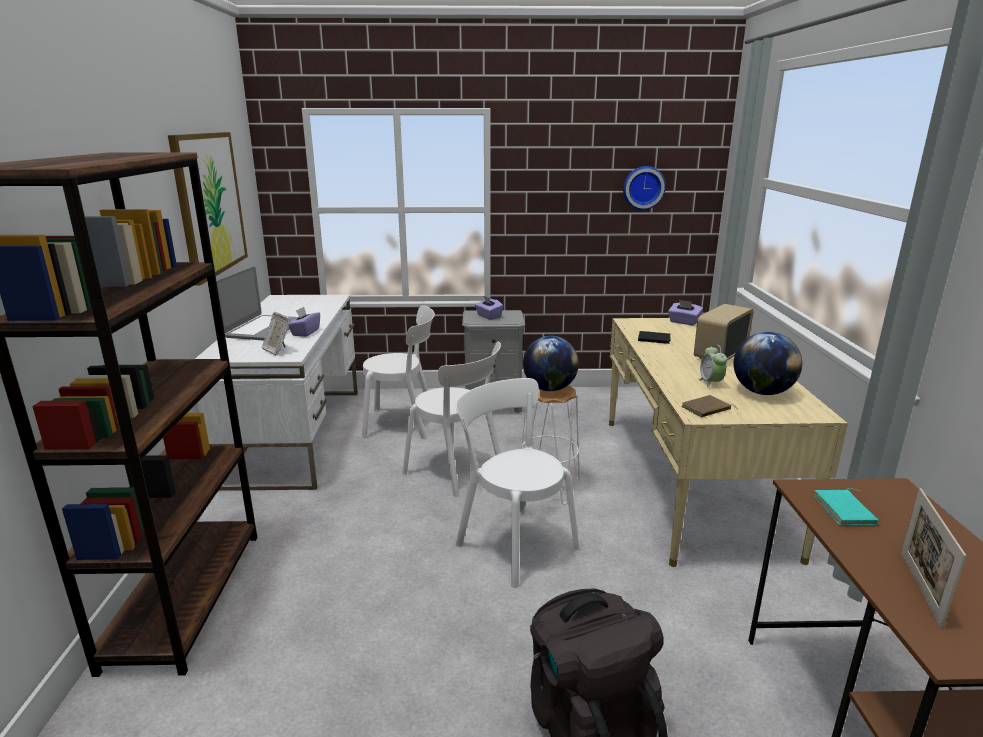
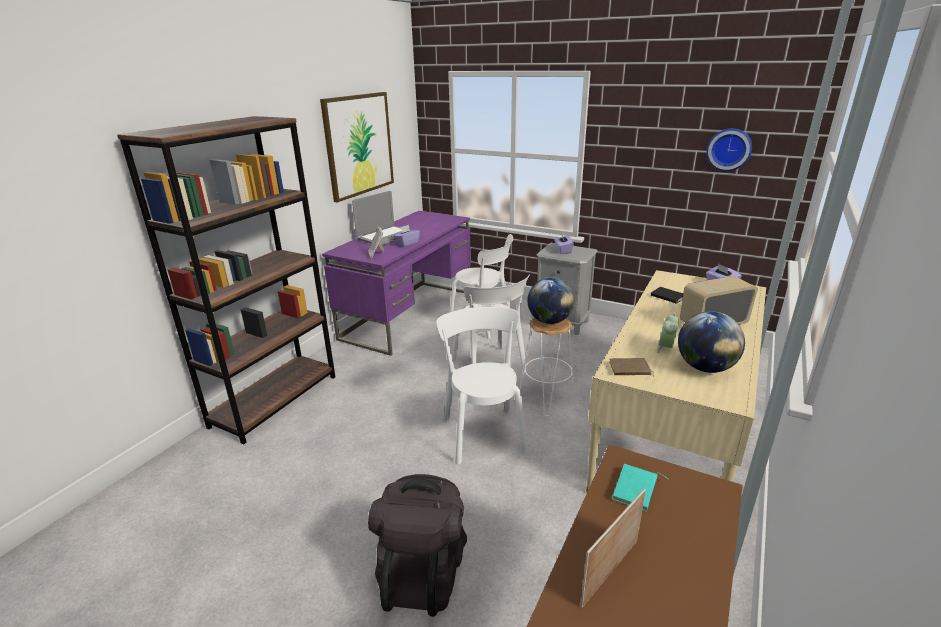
camera: 30 degrees right, 5 degrees up
white desk [195,295,358,491] -> purple desk [322,211,471,356]

